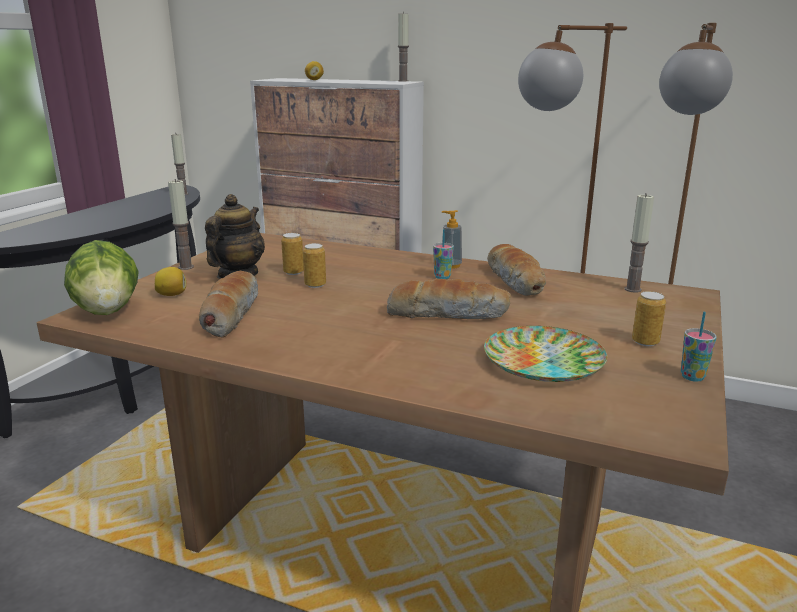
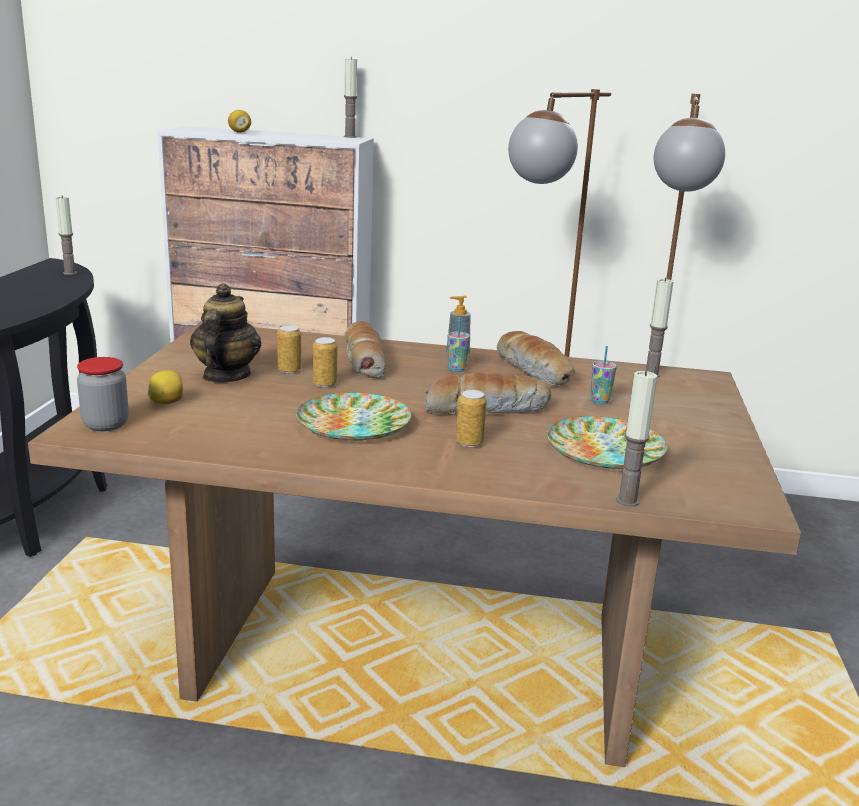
camera: 15 degrees left, 0 degrees up
lettuce [64,240,139,315] -> jar [77,357,129,431]
candle [168,179,194,270] -> candle moved to [616,370,657,507]
bread [199,271,258,338] -> bread moved to [344,321,387,379]
can [632,291,666,346] -> can moved to [456,390,487,447]
cup [681,312,716,382] -> cup moved to [591,346,617,404]
none -> plate [296,392,411,441]

